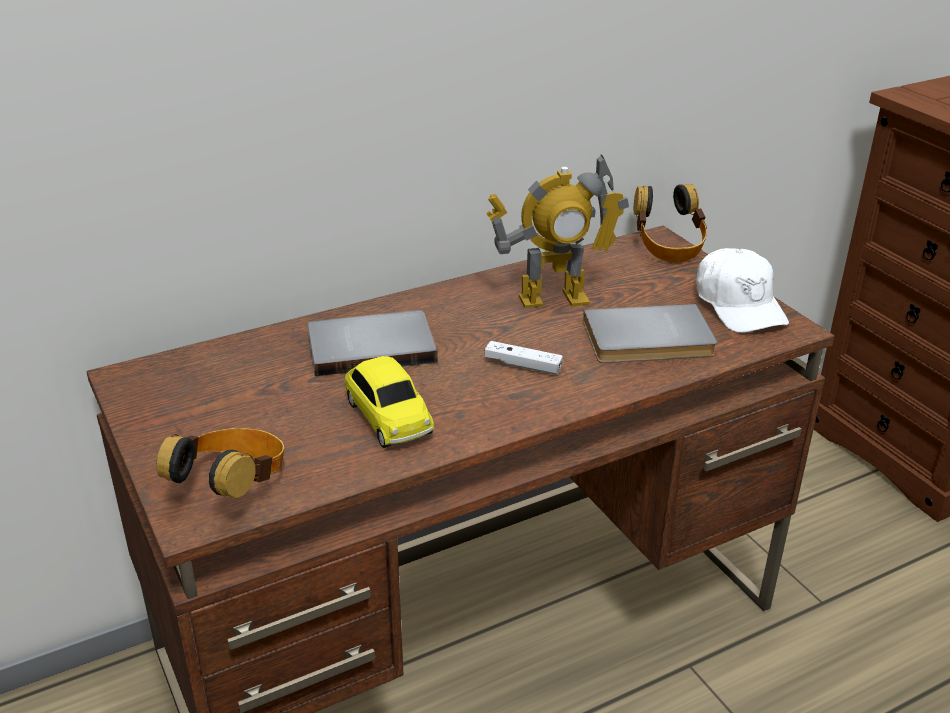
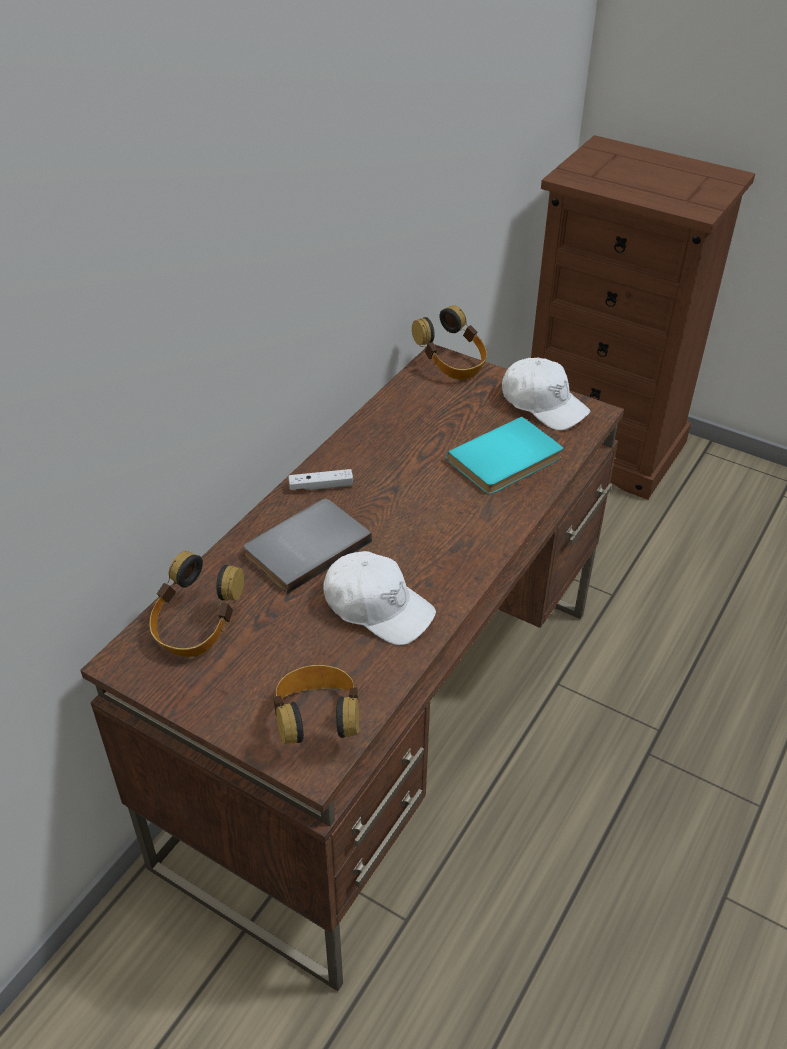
camera: 30 degrees left, 10 degrees up
toy car [344,356,435,448] -> white cap [323,551,436,645]
white game controller [485,341,563,375] -> white game controller moved to [288,469,353,490]
toy robot [486,154,629,308] -> none
grey book [583,304,718,363] -> turquoise book [447,417,563,494]
none -> headphones [149,551,244,657]

